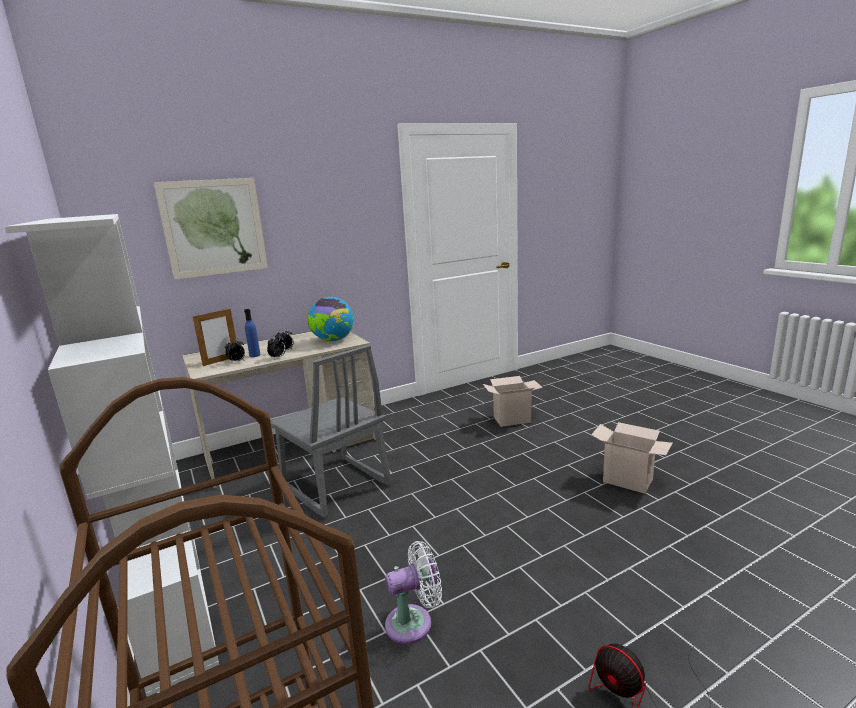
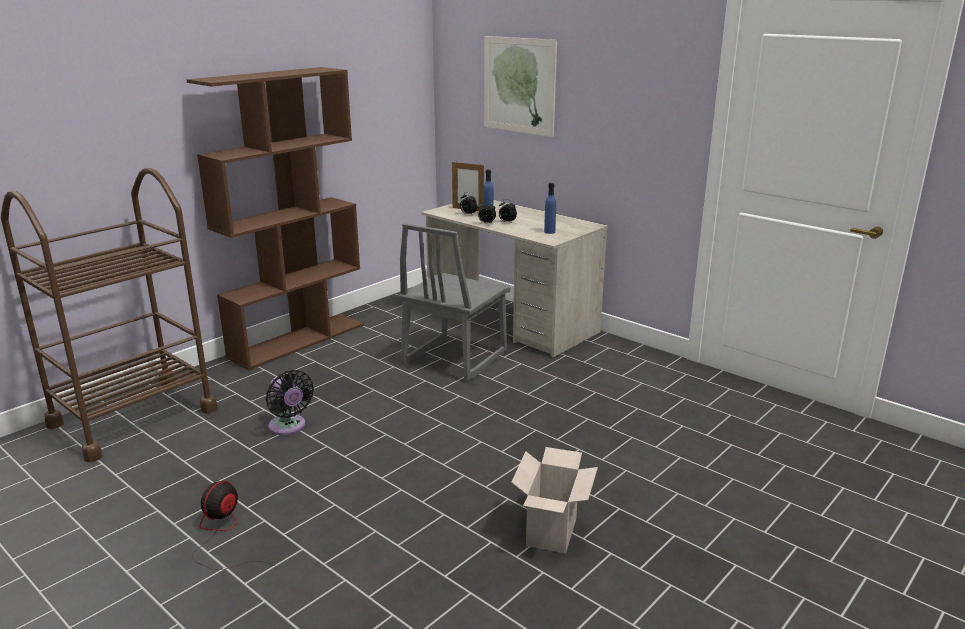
camera: 70 degrees right, 5 degrees up
white bookcase [4,214,219,697] -> brown bookcase [186,67,364,370]
globe [308,297,354,342] -> blue bottle [544,183,556,234]
white fan [385,541,442,644] -> black fan [266,370,314,435]
cardboard box [483,376,542,427] -> none

